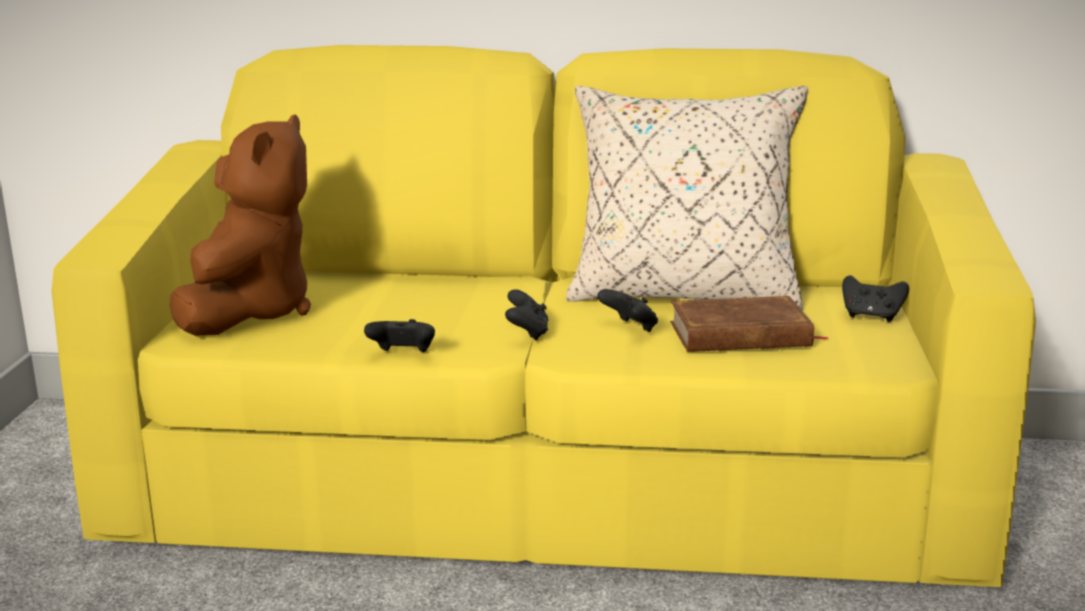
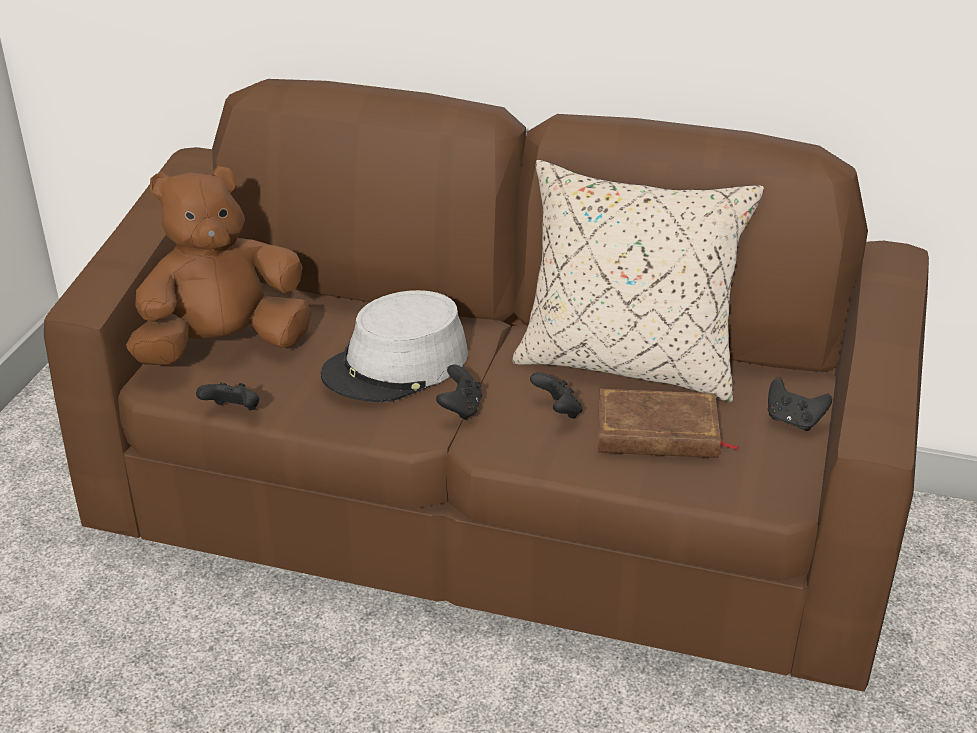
camera: 10 degrees right, 15 degrees up
yellow sofa [52,45,1036,587] -> brown sofa [44,79,929,692]
brown plush toy [170,114,311,336] -> brown plush toy turned 135 degrees counterclockwise [126,166,312,365]
black game controller [364,319,435,352] -> black game controller moved to [196,382,259,410]
none -> grey hat [321,290,468,402]

